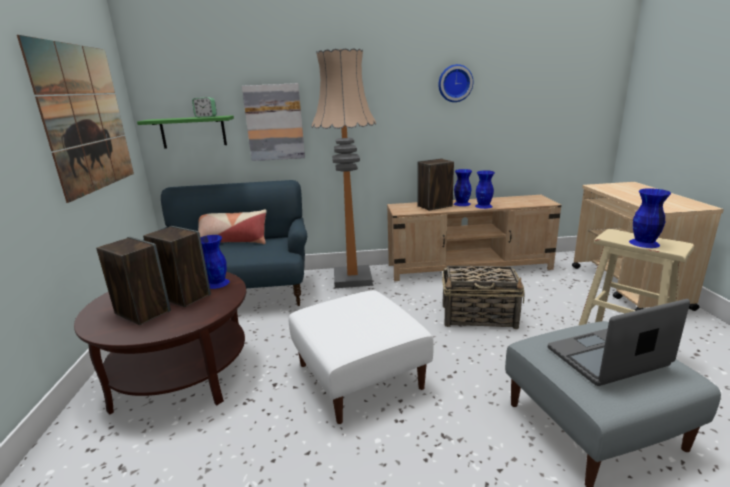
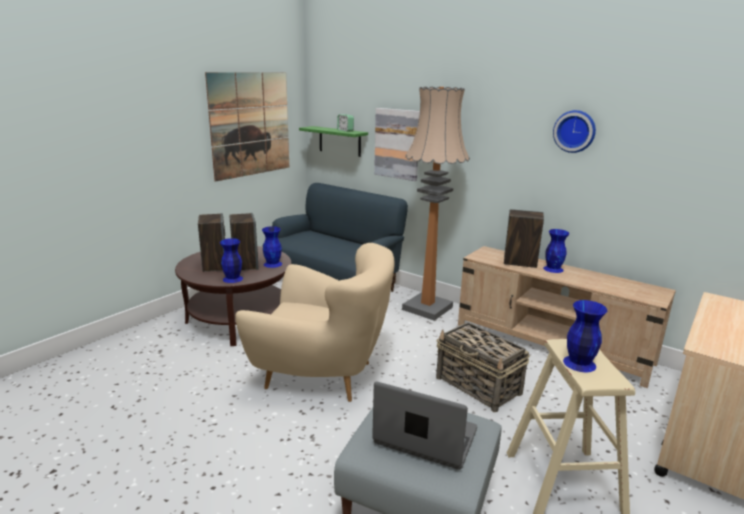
camera: 40 degrees right, 0 degrees up
pillow [198,210,267,244] -> none
white ottoman [288,290,434,424] -> beige armchair [235,243,395,402]
blue vase [475,170,495,209] -> blue vase moved to [220,238,243,283]

